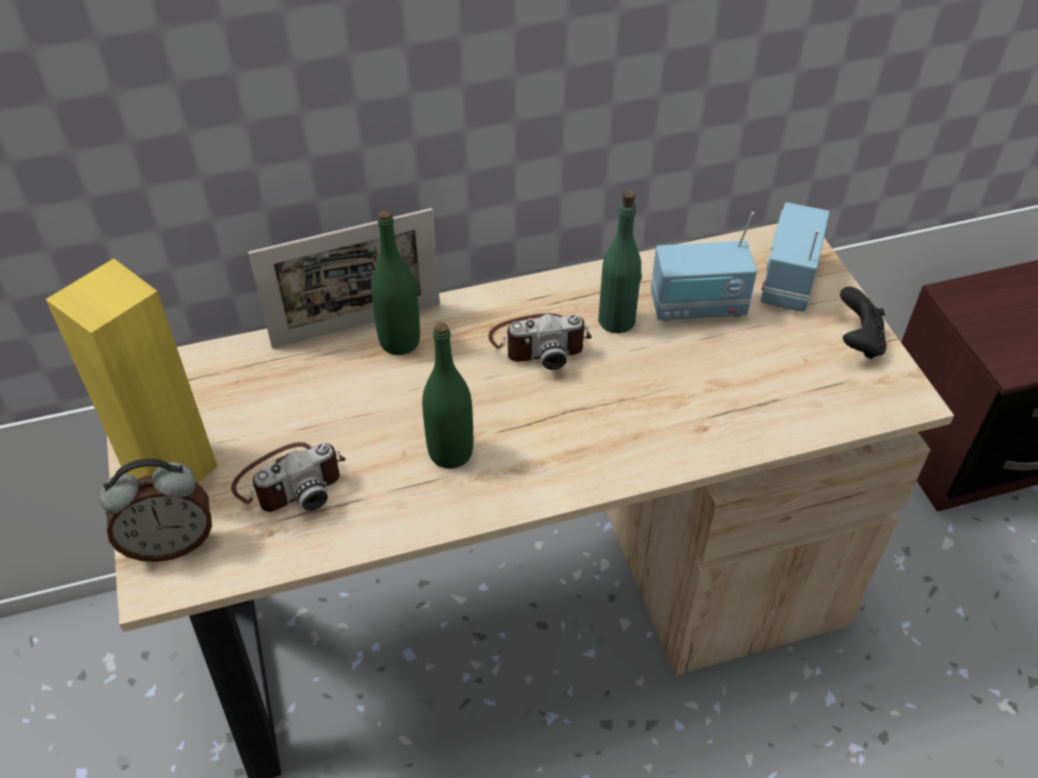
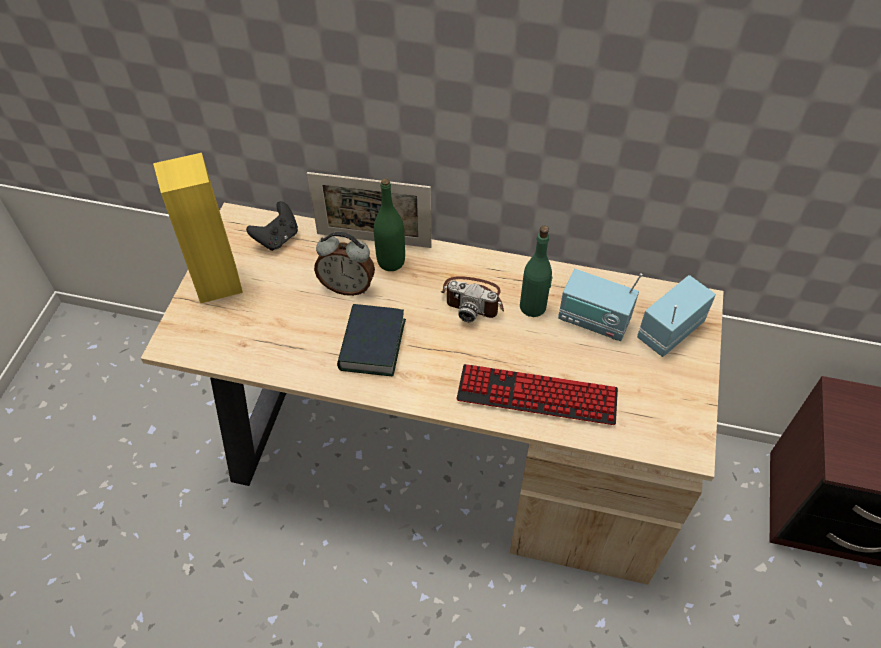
camera: 30 degrees right, 5 degrees up
alarm clock [99,458,212,562] -> alarm clock moved to [314,232,375,296]
camera [231,442,345,512] -> none
green bottle [422,322,473,469] -> book [337,304,406,376]
black game controller [840,287,887,359] -> black game controller moved to [246,201,298,251]
none -> keyboard [456,364,618,425]

